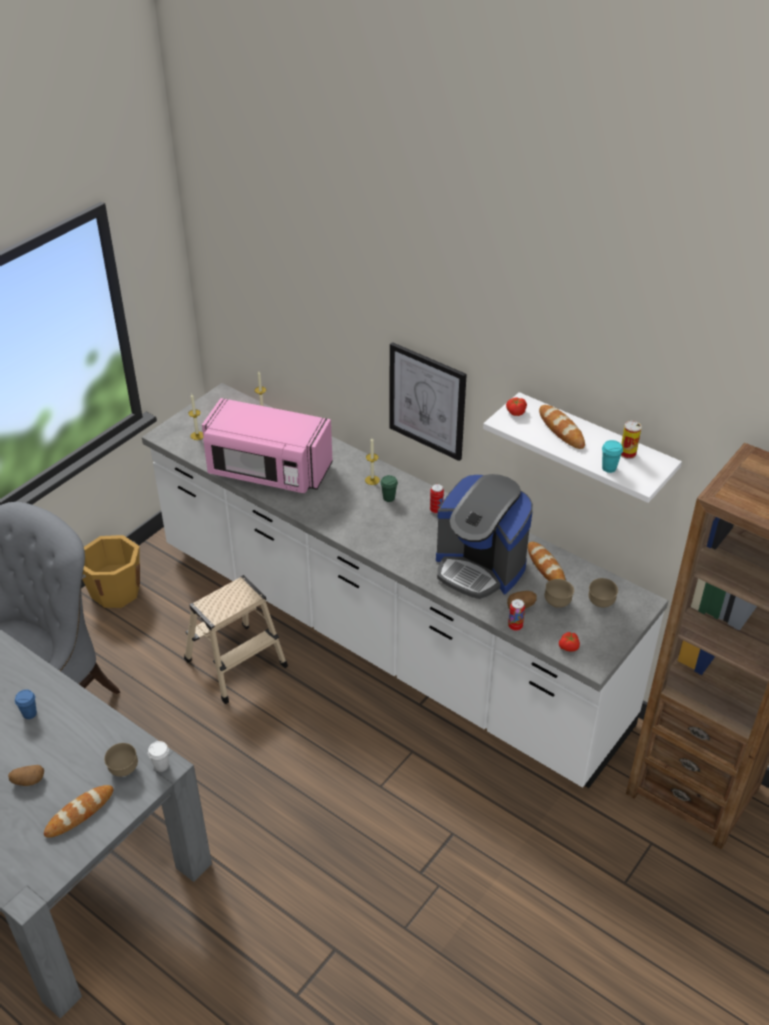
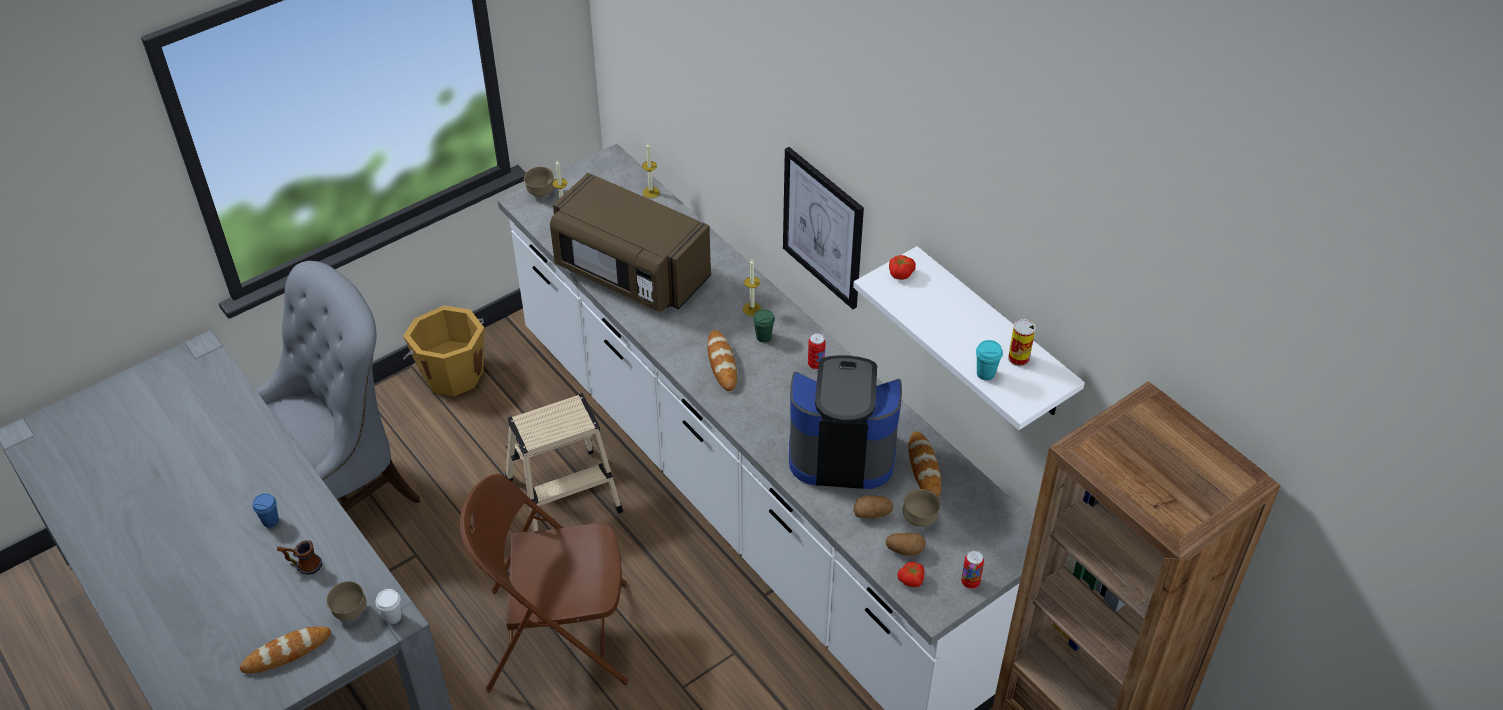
camera: 15 degrees right, 5 degrees up
potato [8,765,44,786] -> potato moved to [885,533,926,556]
pink microwave [202,398,333,493] -> brown microwave [550,173,711,311]
coffee machine [436,474,533,599] -> coffee machine turned 135 degrees clockwise [789,355,902,489]
can [508,599,525,631] -> can moved to [961,550,984,589]
bread [539,405,585,449] -> bread moved to [708,330,737,391]
brown bowl [589,578,618,608] -> brown bowl moved to [524,167,554,197]
none -> mug [277,540,322,575]
none -> brown chair [460,474,628,693]

